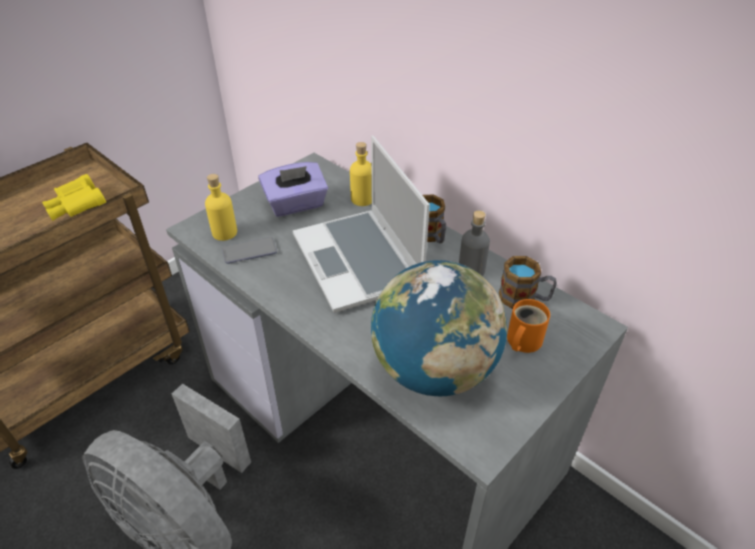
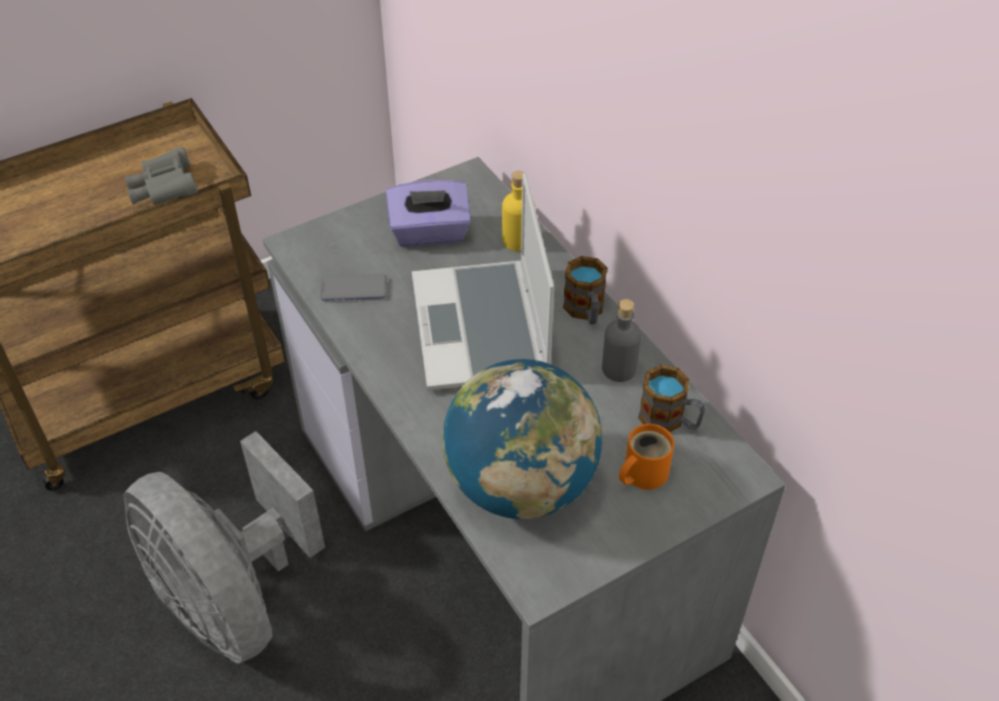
camera: 15 degrees right, 5 degrees up
yellow binoculars [42,174,106,221] -> grey binoculars [125,147,198,205]
yellow bottle [205,174,237,241] -> none

